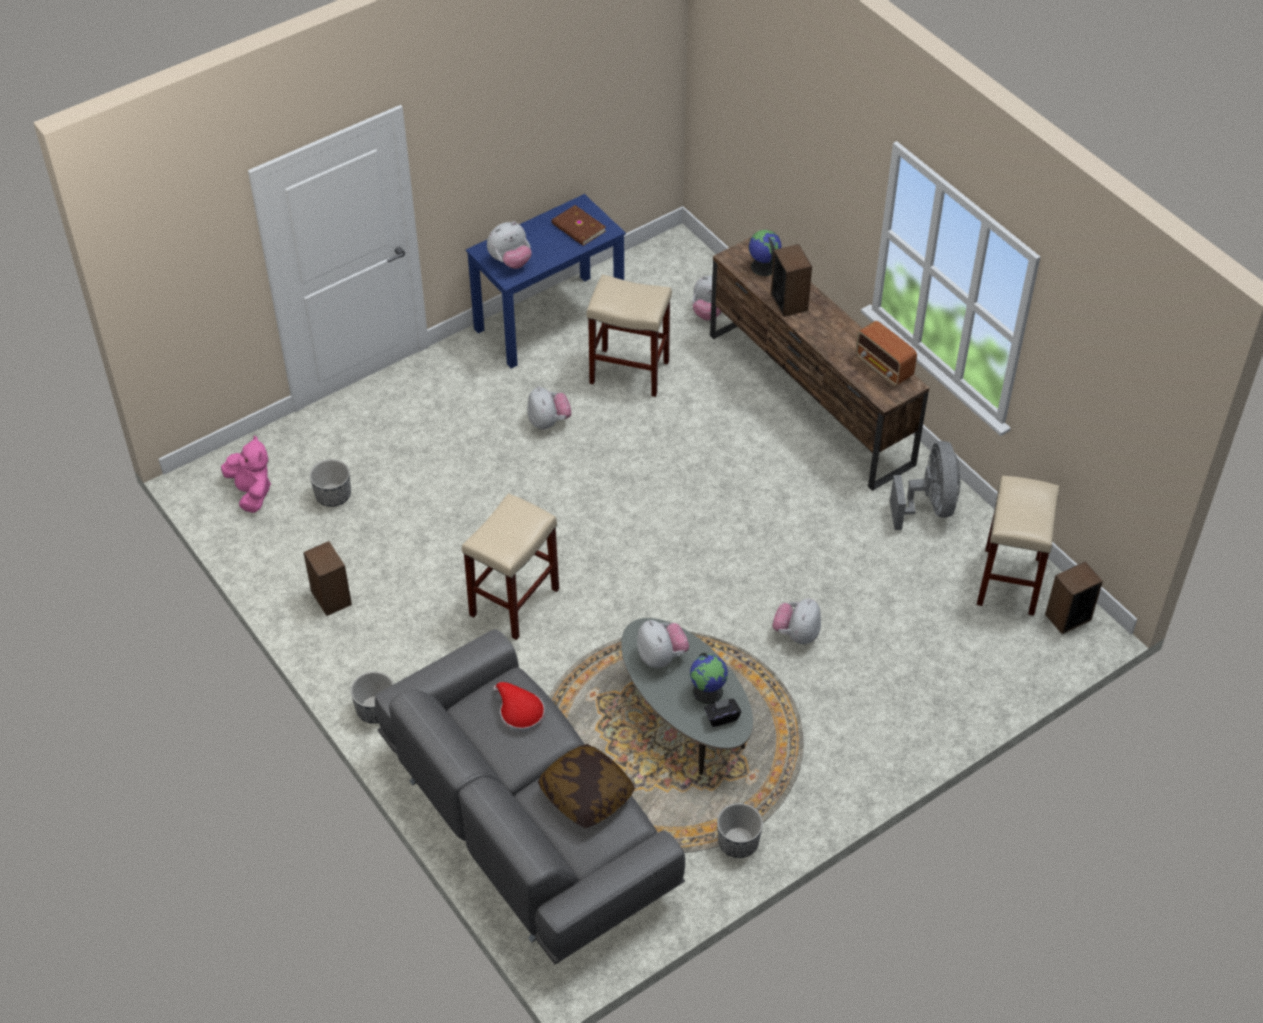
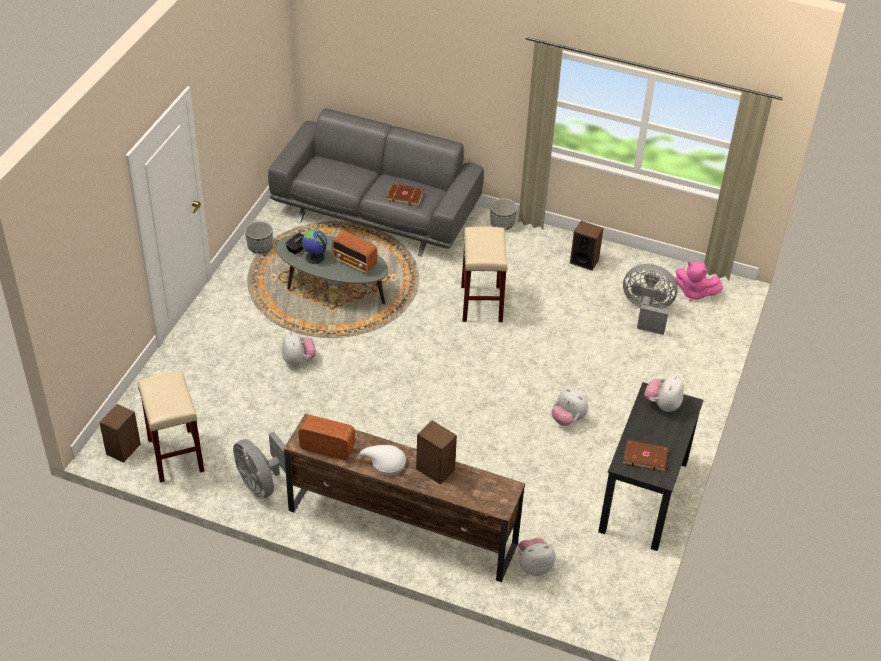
camera: 145 degrees right, 5 degrees down
planter [310,459,351,507] -> grey fan [623,264,678,335]
blue desk [466,194,626,368] -> black desk [598,382,704,551]
red hat [493,682,545,732] -> brown book [386,183,424,206]
pillow [538,744,635,828] -> none
beige stool [587,274,672,397] -> none
plush toy [637,620,689,668] -> radio [332,231,377,273]
globe [749,230,782,276] -> none
none -> white hat [356,445,406,476]

